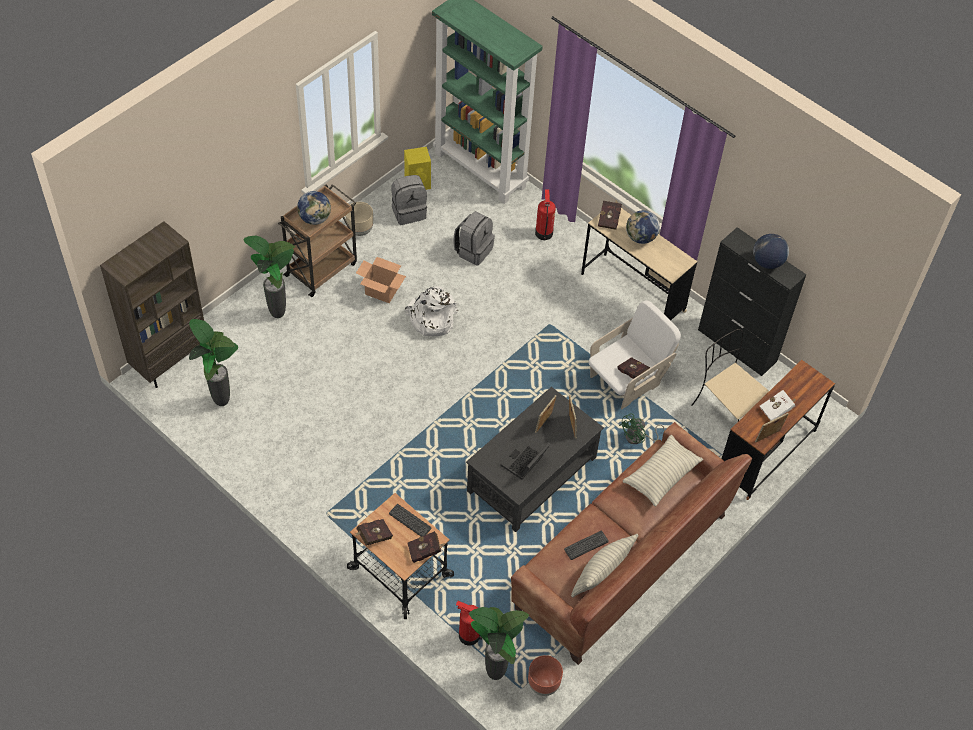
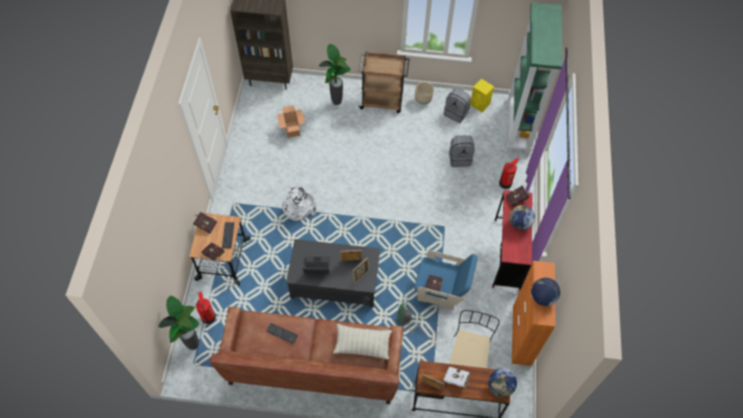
camera: 55 degrees right, 5 degrees up
potted plant [189,319,238,406] -> none
globe [297,191,331,225] -> globe moved to [488,368,517,397]
cardboard box [356,257,406,303] -> cardboard box moved to [277,105,305,138]
white backpack [405,286,458,336] -> white backpack moved to [280,187,316,221]
brown planter [528,655,563,696] -> none
pillow [571,534,638,597] -> none
beige desk [581,208,697,321] -> red desk [492,190,533,291]
white armchair [589,300,681,409] -> blue armchair [414,251,478,310]
black cabinet [698,227,806,376] -> orange cabinet [512,261,555,366]

